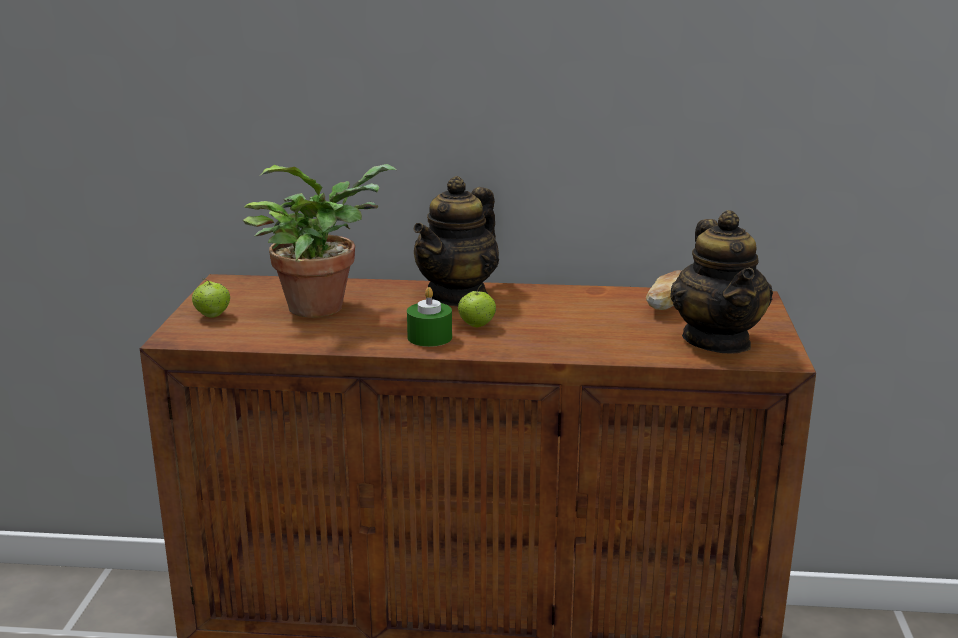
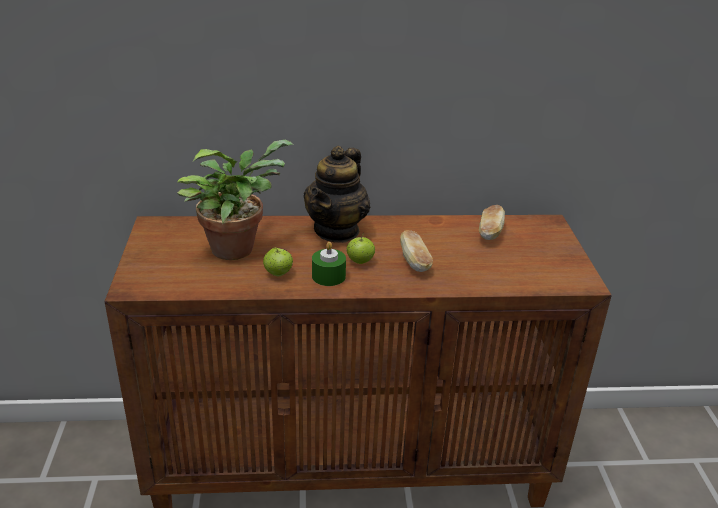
camera: 10 degrees left, 10 degrees up
apple [192,278,230,317] -> apple moved to [263,248,293,276]
teapot [670,210,773,354] -> none
none -> bread [400,230,433,272]

